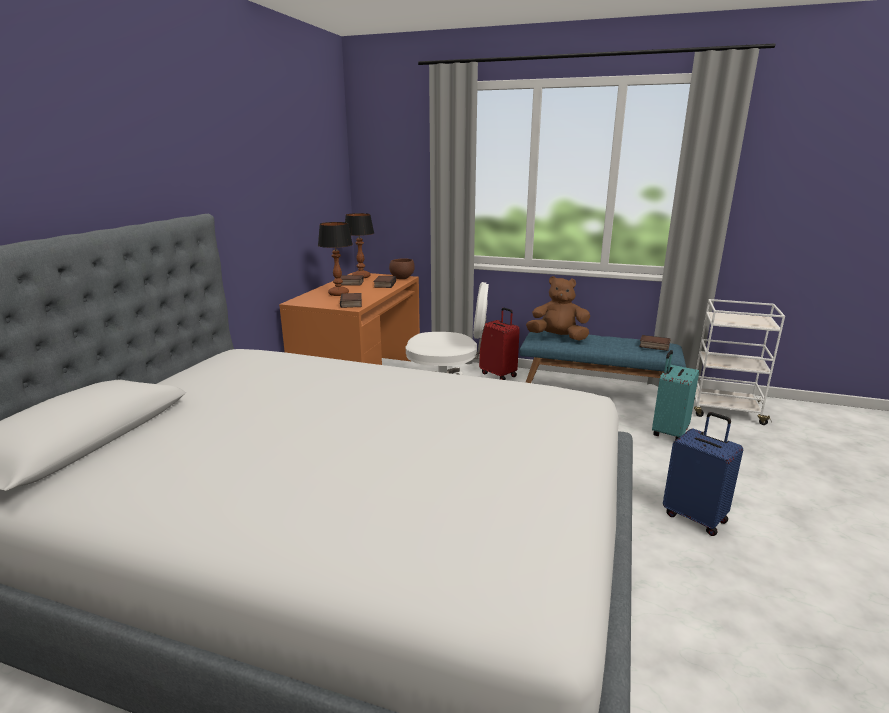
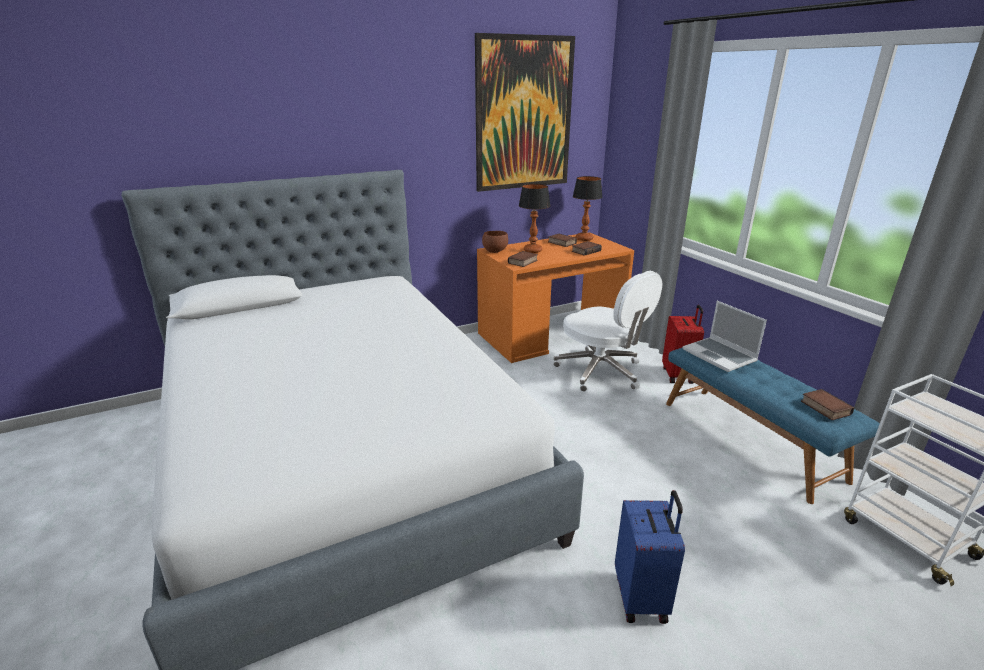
camera: 45 degrees right, 5 degrees up
brown bowl [389,258,415,279] -> brown bowl moved to [482,231,508,253]
brown plush toy [526,276,590,341] -> laptop [683,301,767,372]
turquoise suitcase [652,350,699,440] -> none
none -> picture [475,33,575,192]

